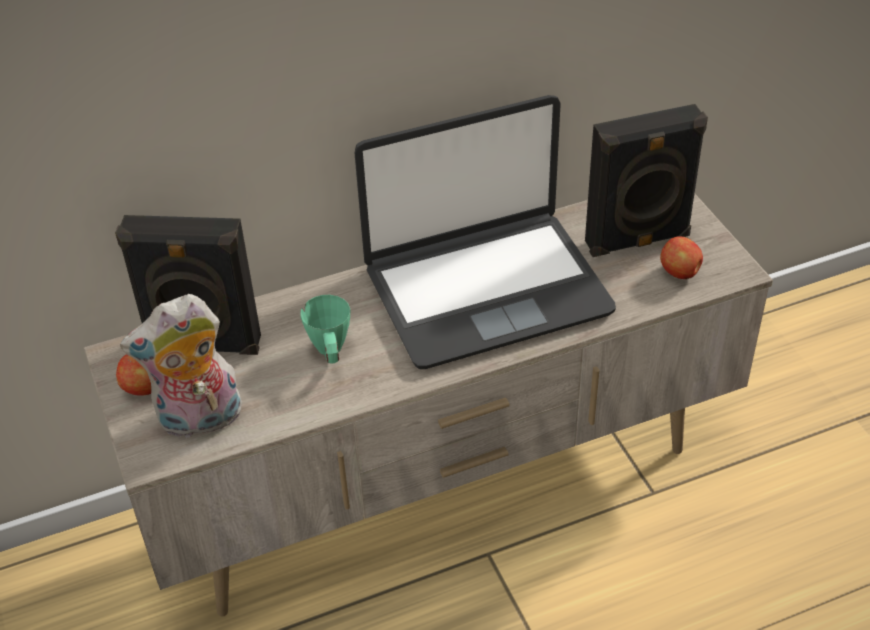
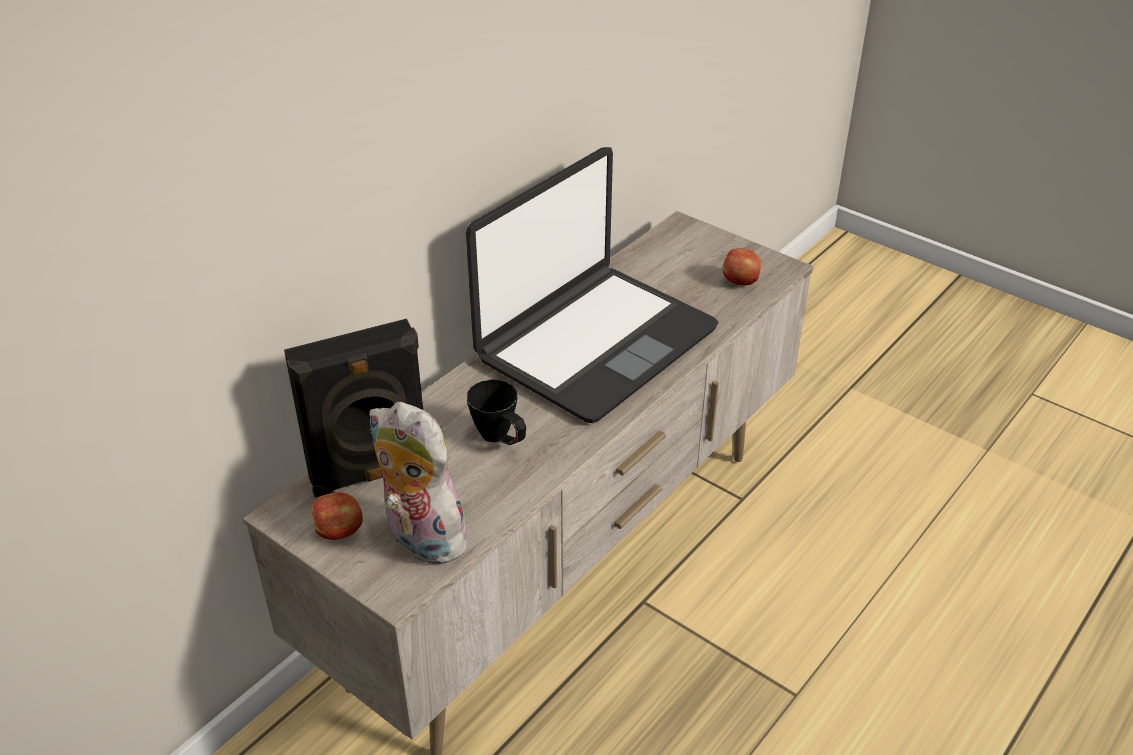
camera: 30 degrees left, 5 degrees down
plush toy [120,294,242,439] -> plush toy turned 90 degrees clockwise [369,402,477,565]
green mug [300,295,350,363] -> black mug [467,379,527,445]
black speaker [585,104,708,257] -> none

